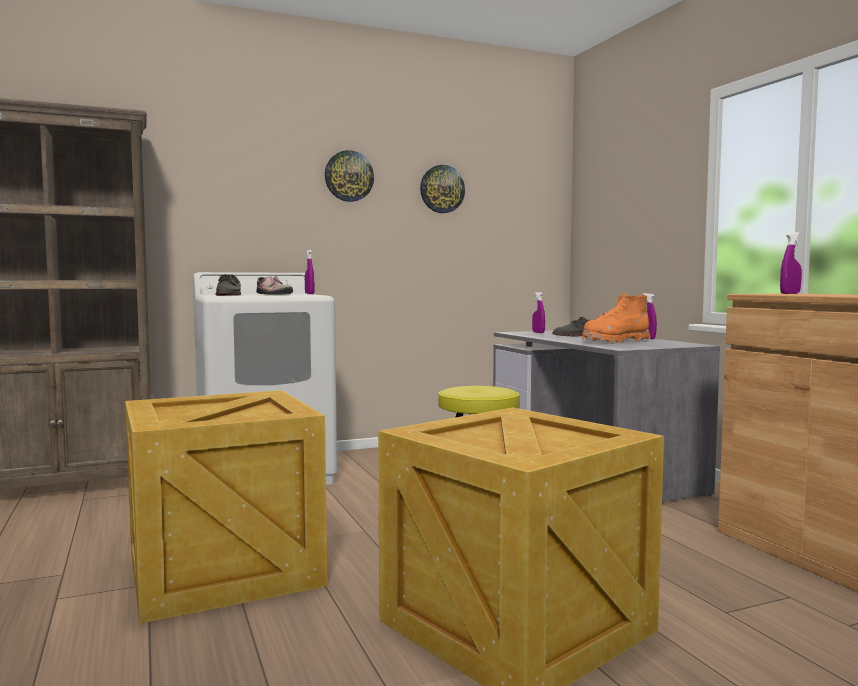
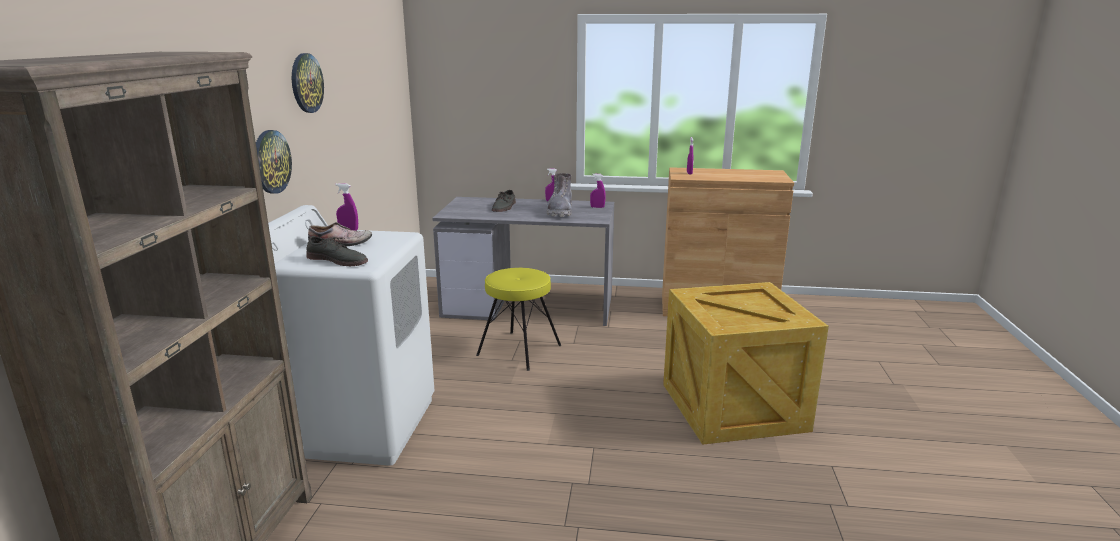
camera: 60 degrees left, 15 degrees up
crate [125,390,327,623] -> none
wall clock [420,165,465,213] -> wall clock moved to [256,130,292,194]
purple spray bottle [532,292,545,333] -> purple spray bottle moved to [590,174,606,208]
orange boot [582,293,650,344] -> grey boot [547,173,572,217]

